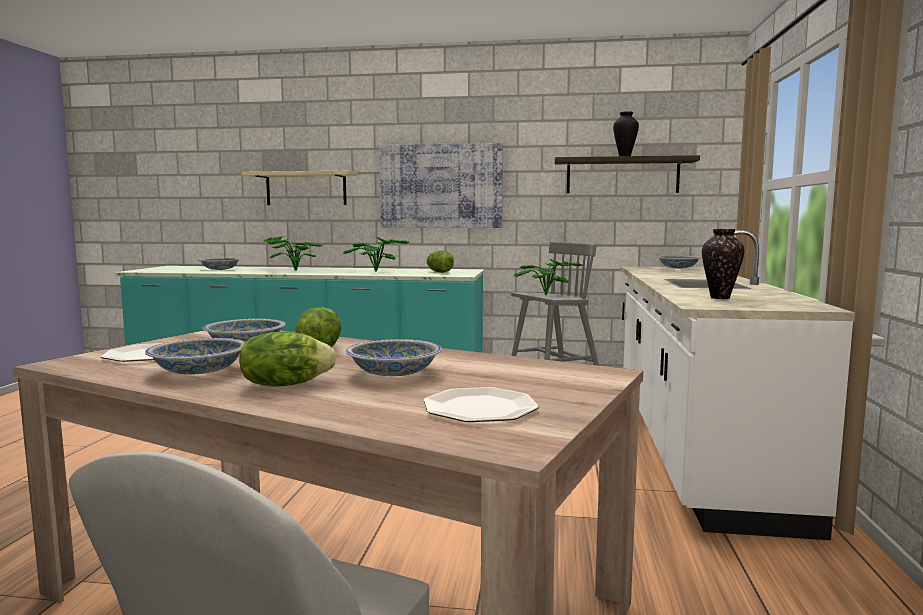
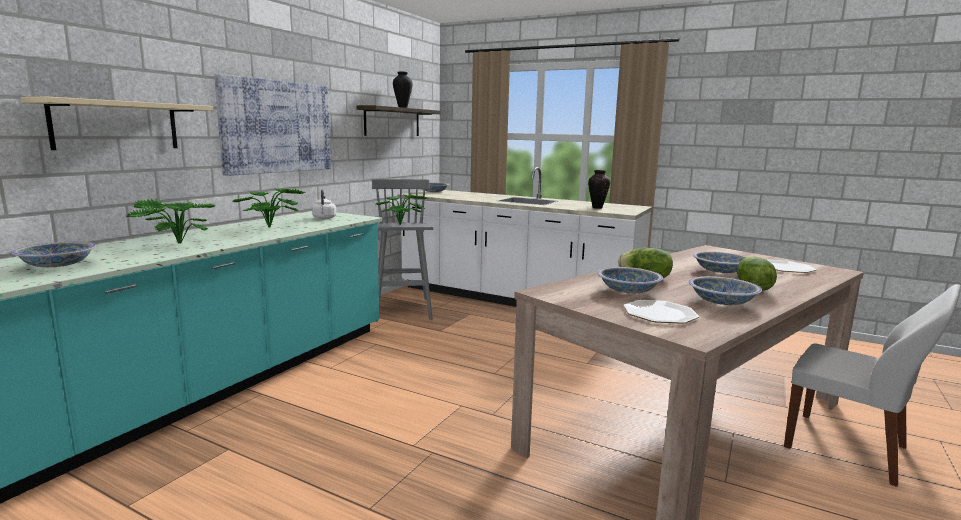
camera: 70 degrees left, 5 degrees up
lettuce [426,250,454,273] -> white kettle [312,189,336,219]

